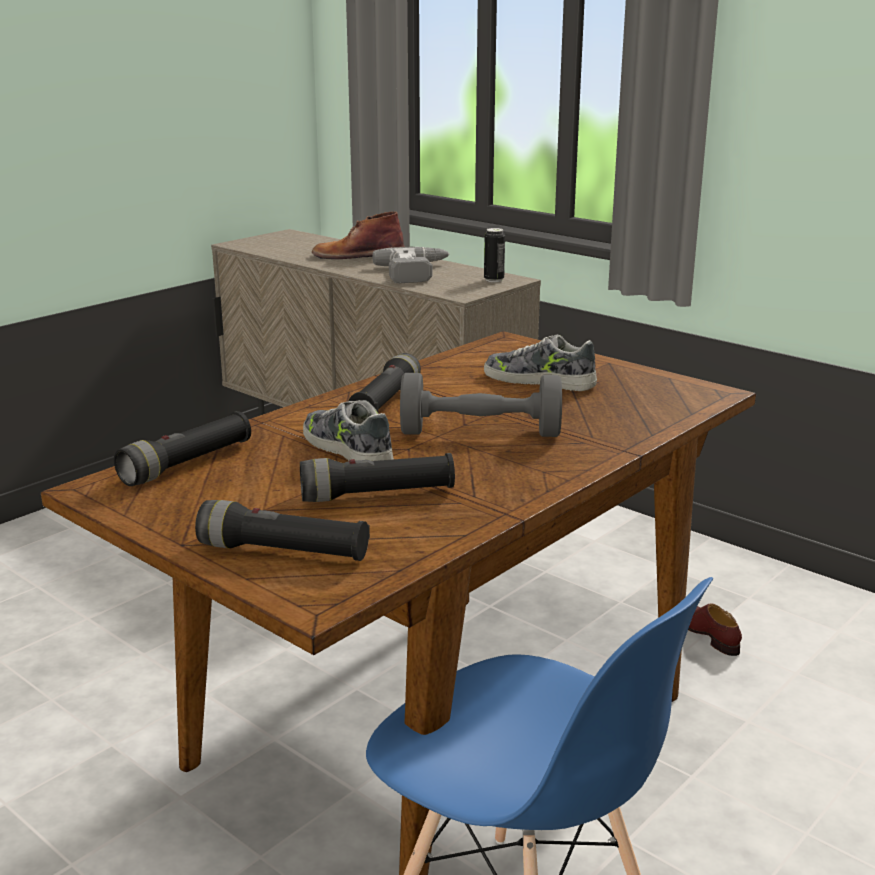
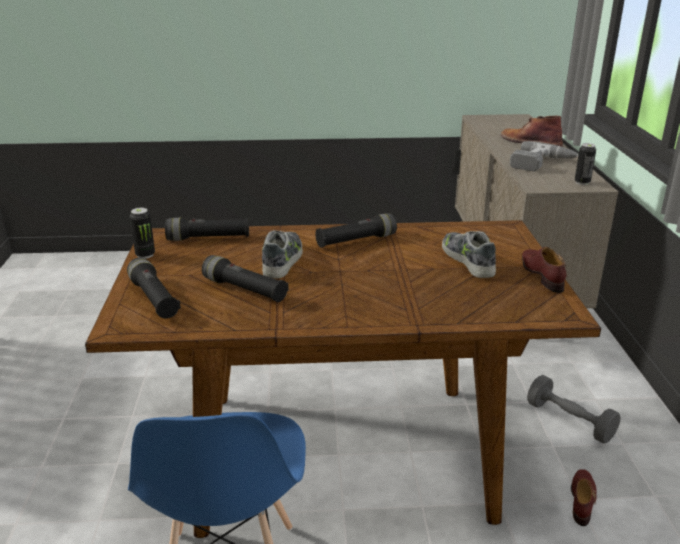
camera: 45 degrees right, 5 degrees up
grey dumbbell [400,373,562,437] -> grey dumbbell moved to [527,375,621,444]
none -> can [130,208,155,259]
none -> brown shoe [522,247,566,293]

